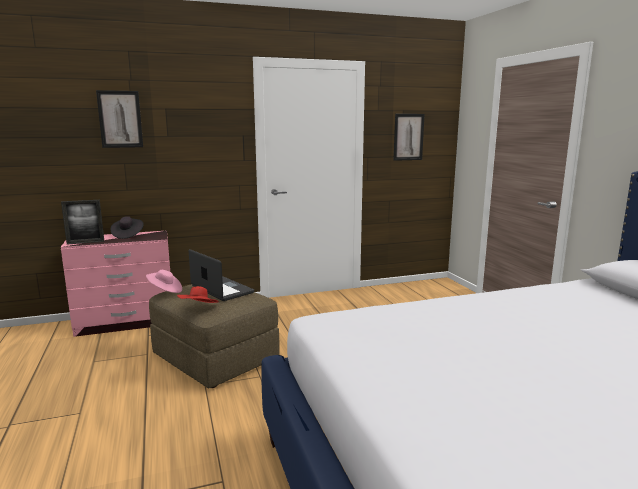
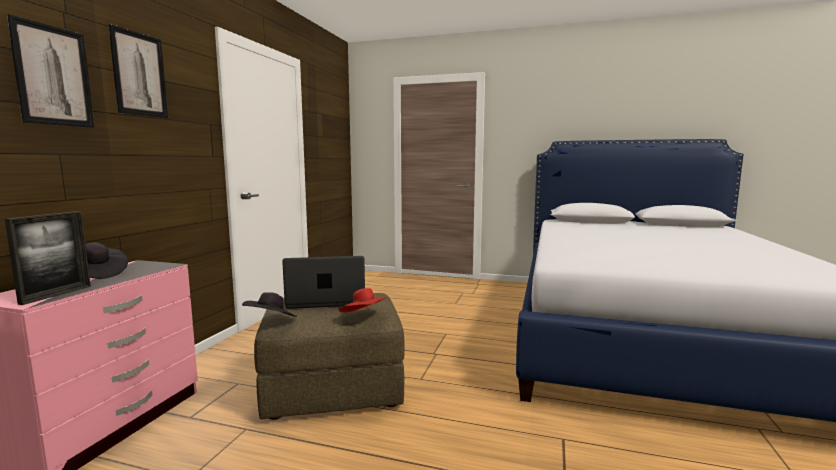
camera: 55 degrees left, 5 degrees down
pink hat [146,270,182,293] -> black hat [242,292,297,317]
picture [393,114,425,161] -> picture moved to [108,24,168,118]

